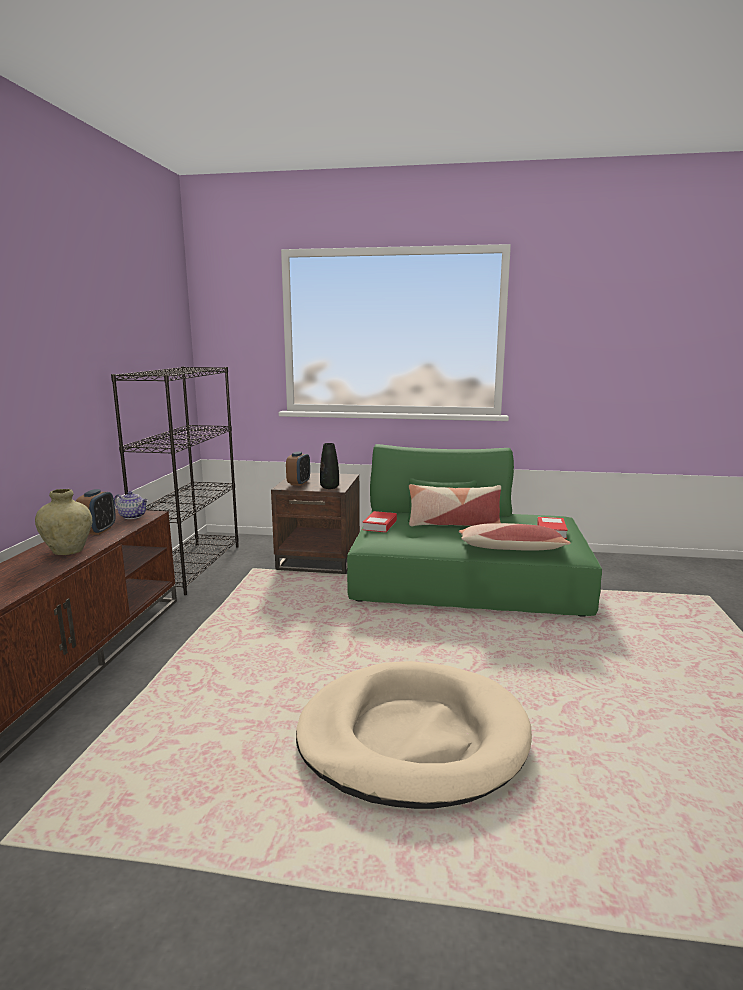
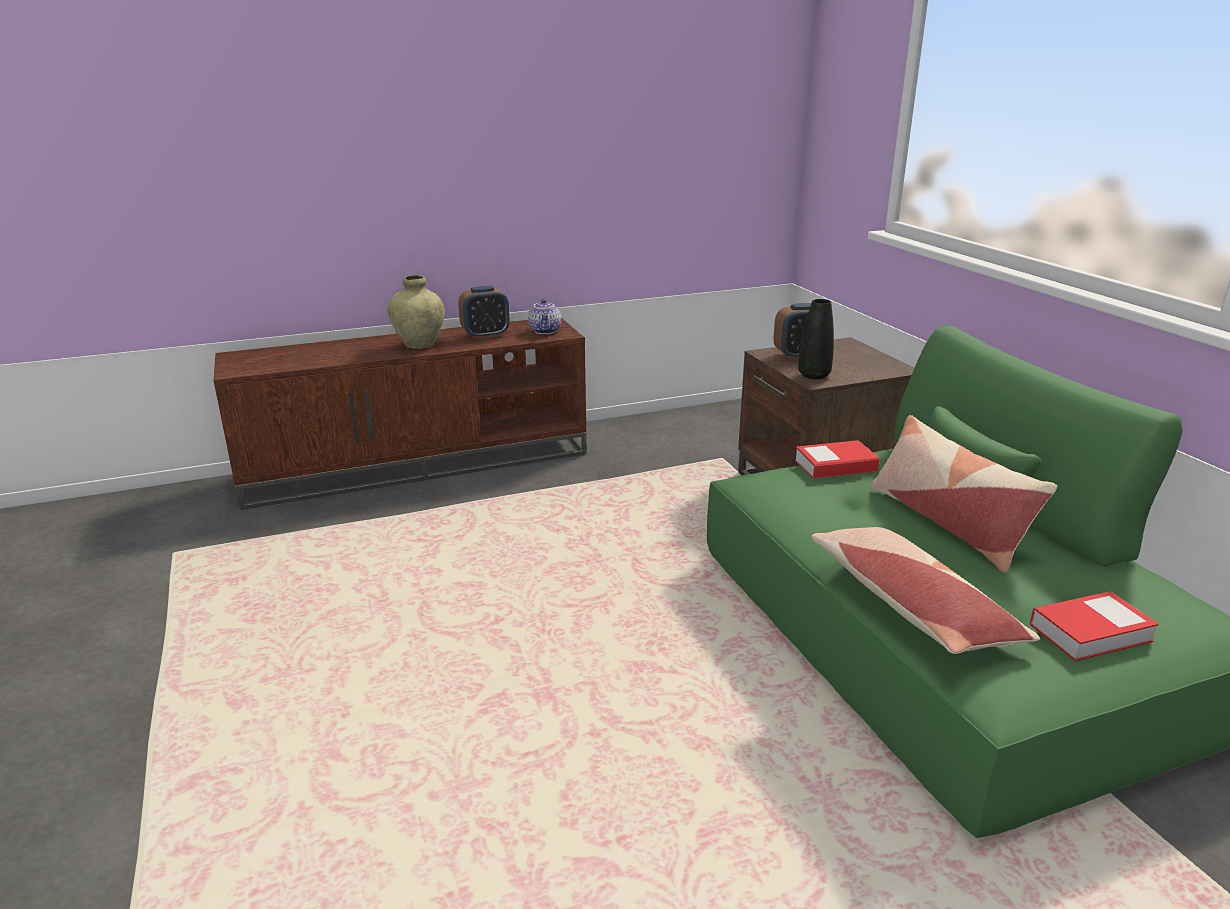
camera: 60 degrees right, 10 degrees up
black bookcase [111,367,239,595] -> none
beige dog bed [296,661,532,809] -> none

